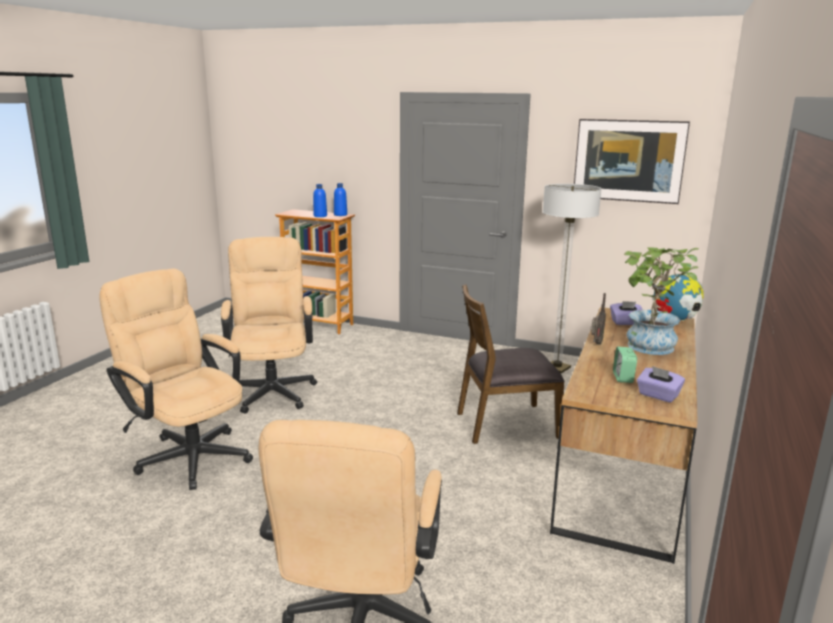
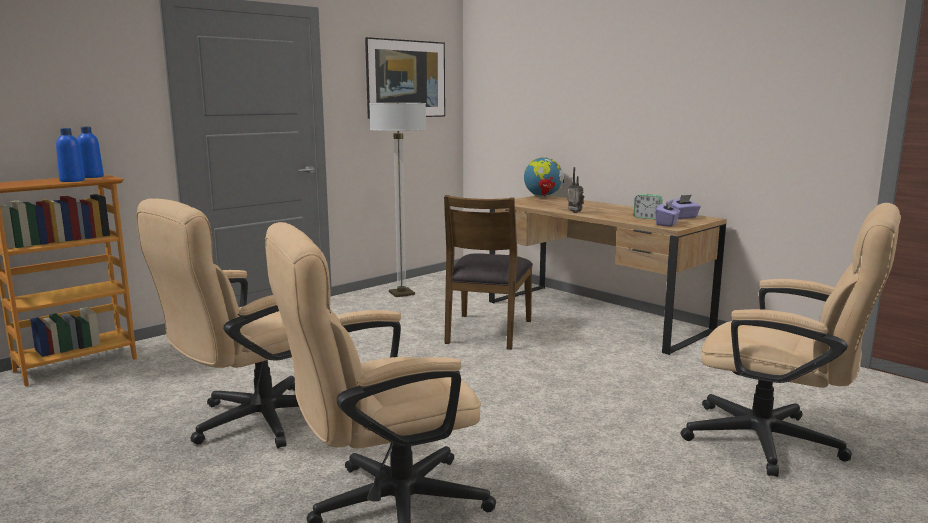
camera: 65 degrees left, 5 degrees down
beige office chair [221,237,317,414] -> beige office chair turned 60 degrees counterclockwise [136,199,299,448]
purple tissue box [610,301,643,325] -> purple tissue box moved to [655,200,680,227]
potted plant [624,247,699,355] -> none

